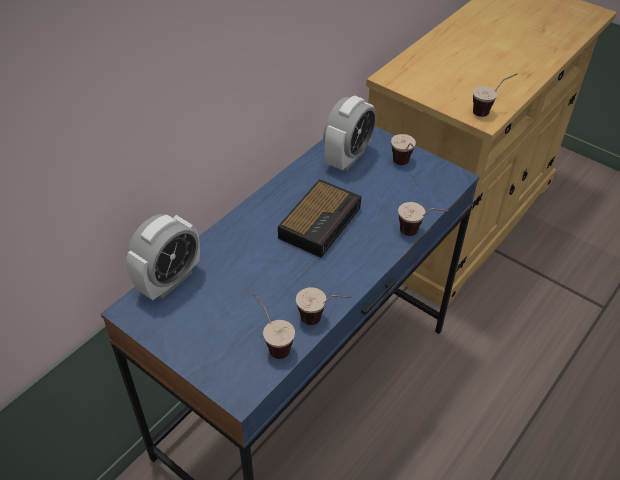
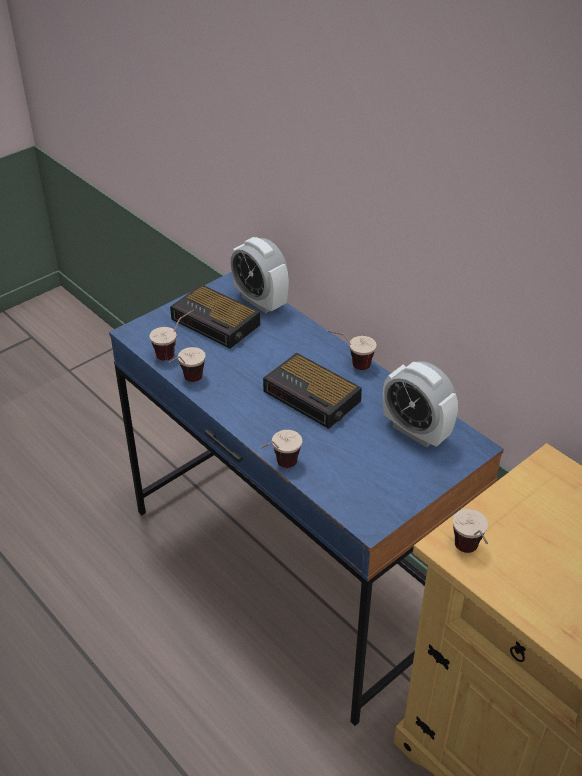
camera: 100 degrees right, 5 degrees down
cup [391,134,416,165] -> cup moved to [327,330,377,370]
none -> alarm clock [170,284,260,349]

